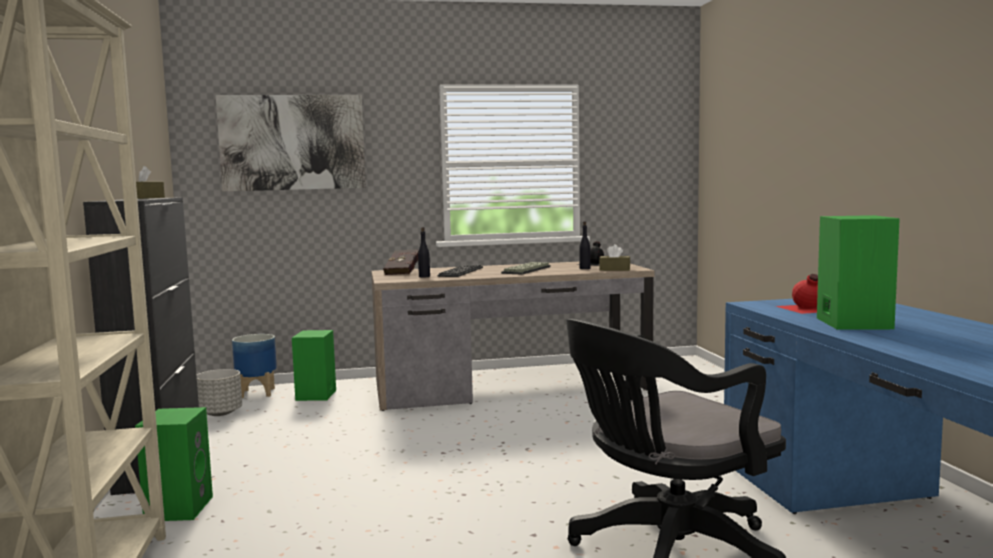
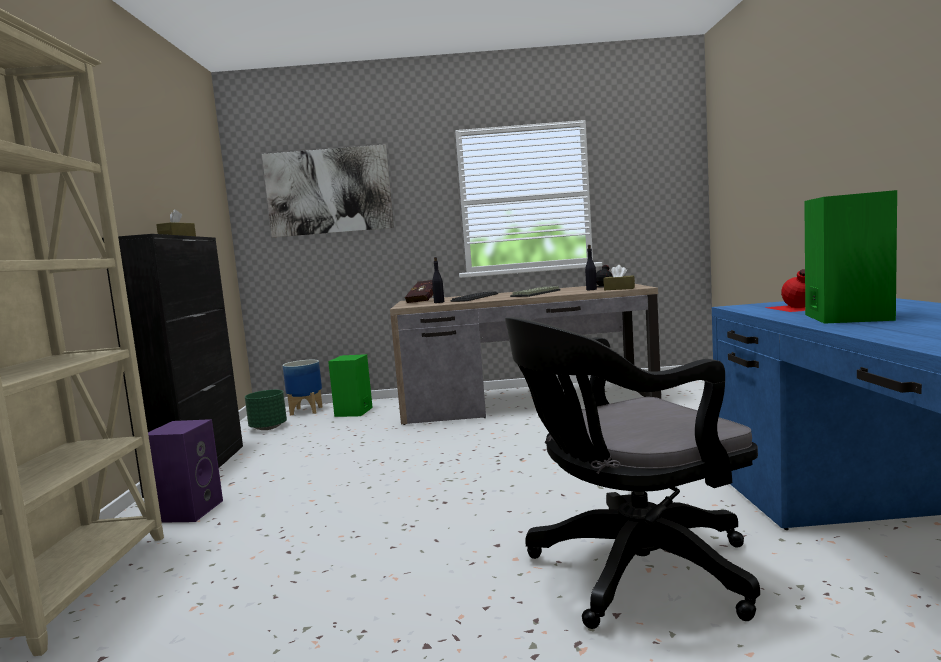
camera: 10 degrees right, 0 degrees up
green speaker [135,407,213,521] -> purple speaker [148,419,223,523]
grey planter [196,369,242,416] -> green planter [245,390,287,430]

